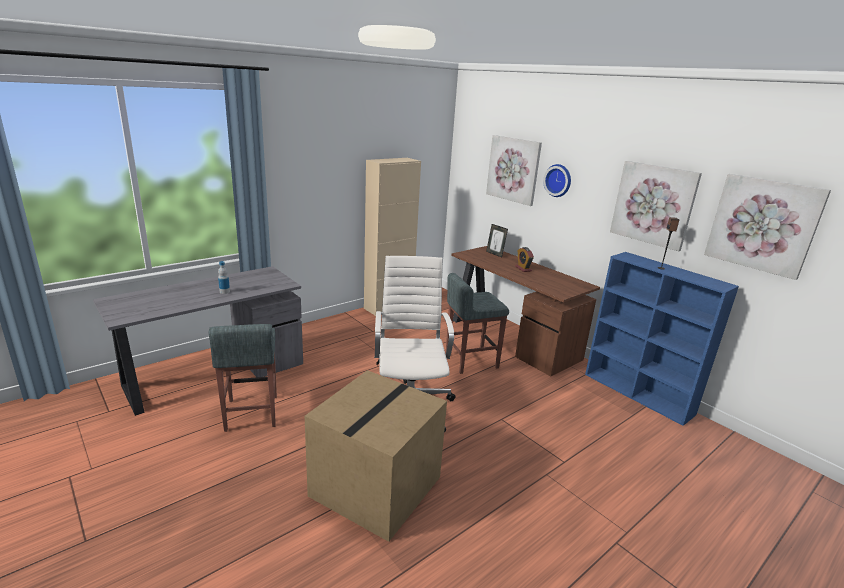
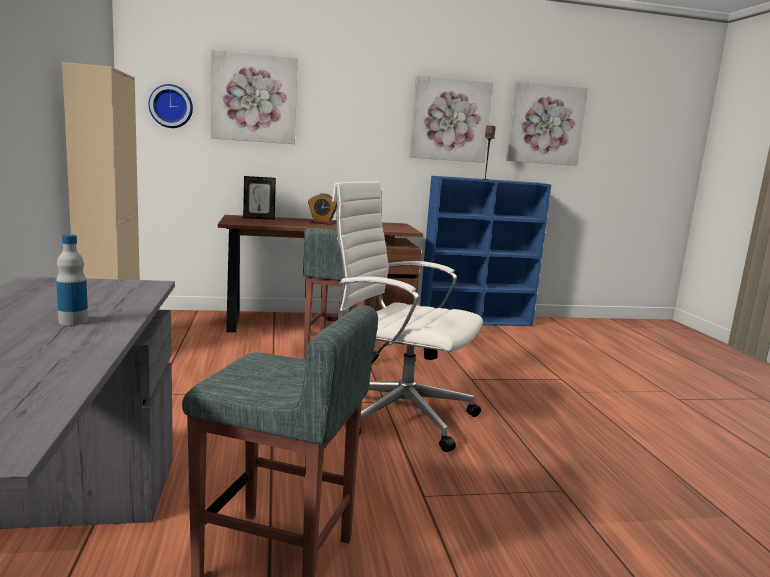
camera: 60 degrees left, 10 degrees down
cardboard box [304,370,447,542] -> none
wall clock [543,164,571,197] -> wall clock moved to [148,84,193,128]

